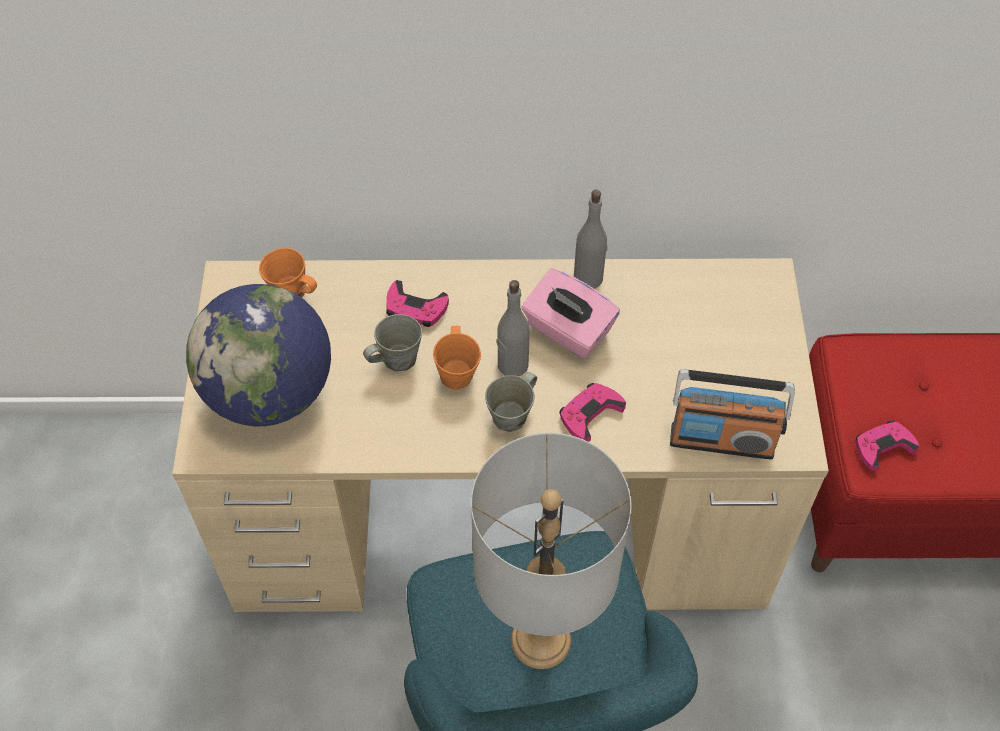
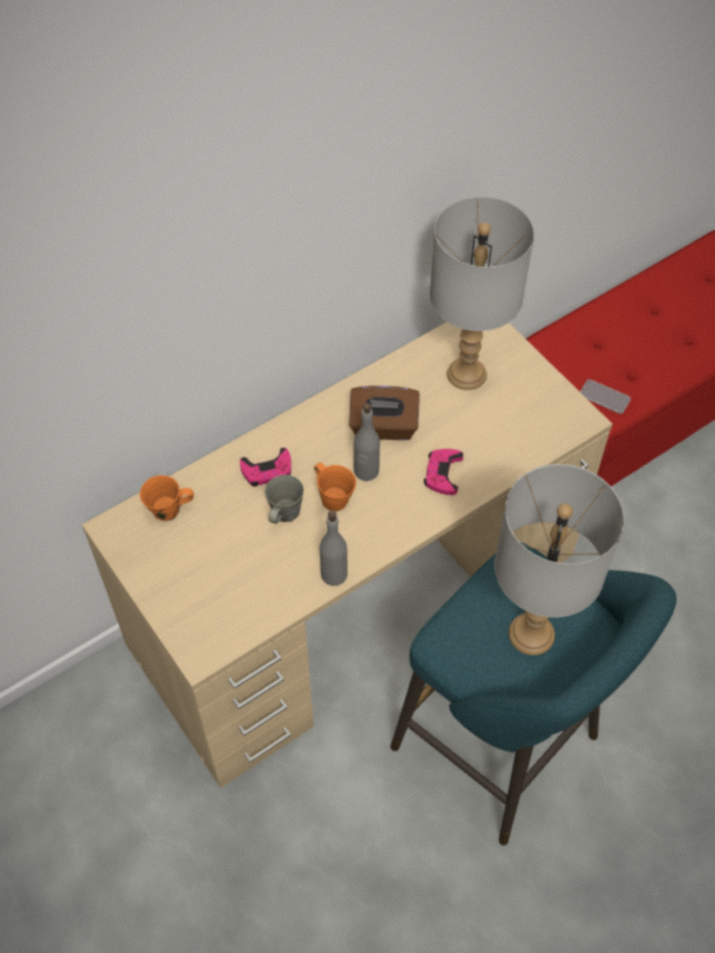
camera: 35 degrees left, 0 degrees up
globe [186,284,331,427] -> none
grey mug [485,372,537,432] -> none
pink tissue box [521,268,620,358] -> brown tissue box [349,386,420,440]
grey bottle [574,190,607,289] -> grey bottle moved to [319,511,348,586]
radio [670,369,795,460] -> none
pink game controller [856,421,919,471] -> phone [580,379,631,414]
none -> grey table lamp [430,196,534,390]

